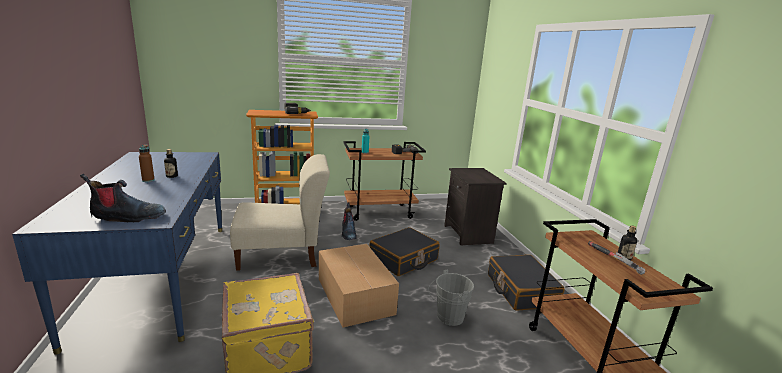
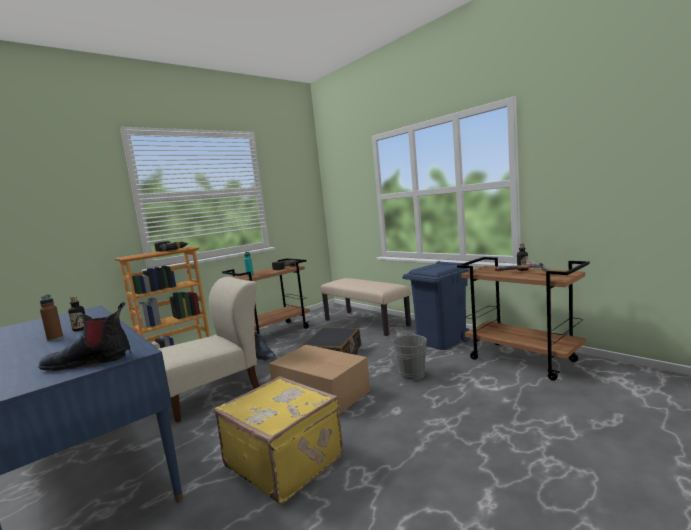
camera: 25 degrees left, 10 degrees down
boot [80,174,166,222] -> boot turned 150 degrees counterclockwise [39,302,131,371]
black nightstand [444,168,507,246] -> beige bench [320,278,411,336]
black suitcase [488,255,565,310] -> blue trash can [402,261,470,350]

